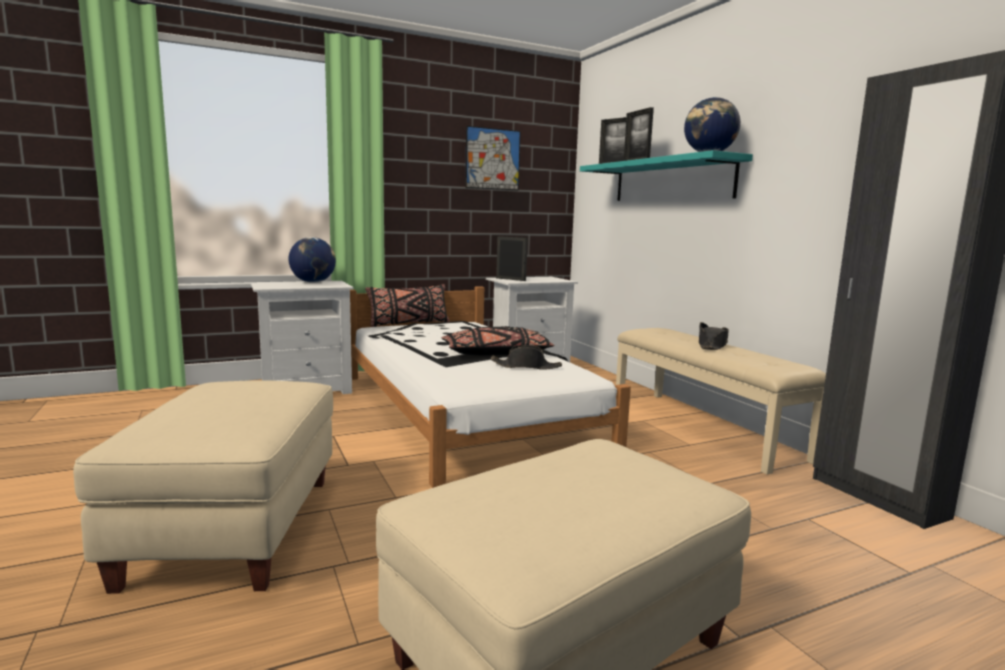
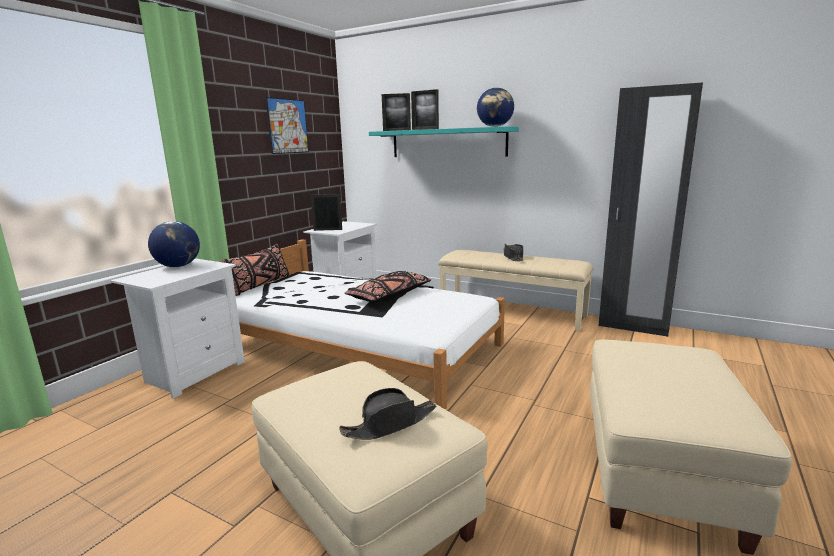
camera: 35 degrees left, 5 degrees up
black hat [491,345,562,370] -> black hat moved to [339,388,436,440]

